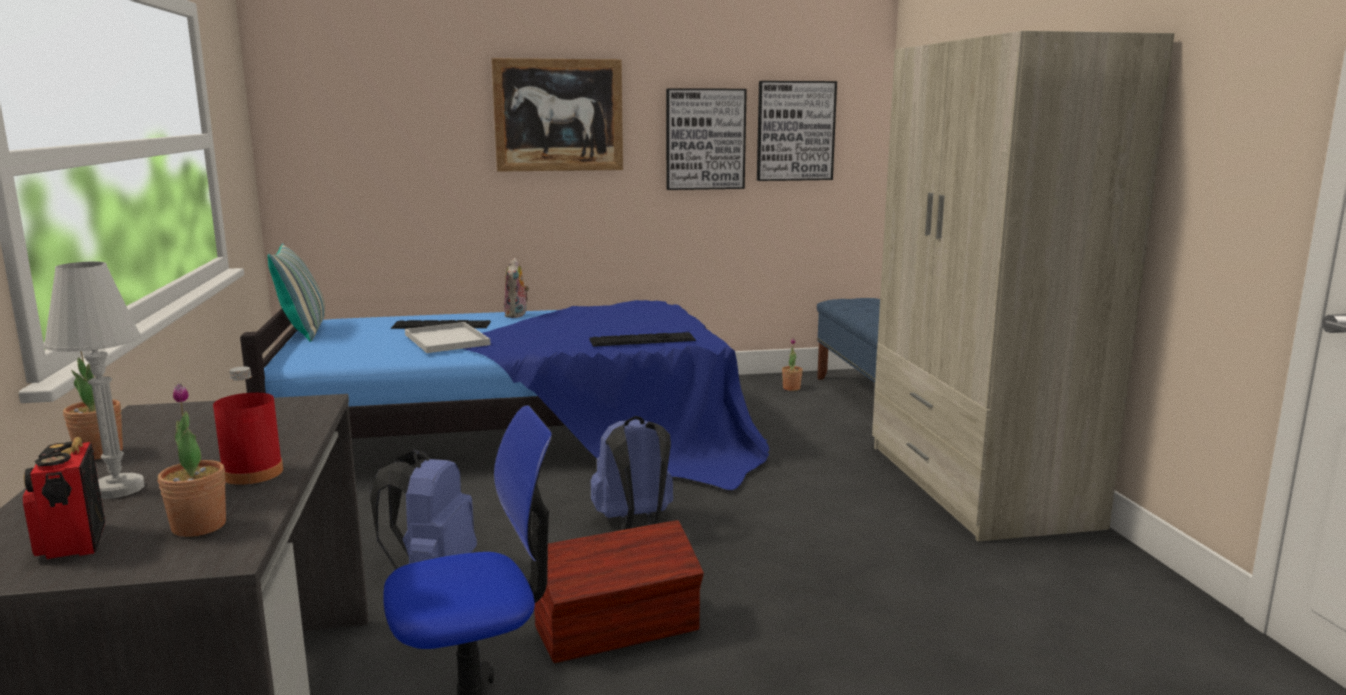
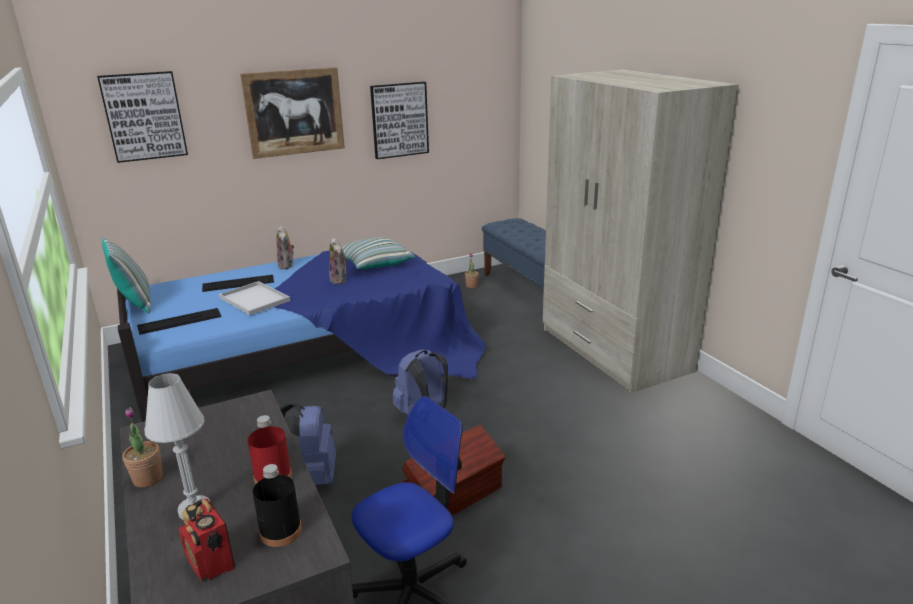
camera: 15 degrees left, 10 degrees up
potted plant [158,384,226,537] -> black bottle [252,464,302,547]
keyboard [589,332,696,347] -> keyboard moved to [137,308,222,335]
picture [757,81,837,181] -> picture moved to [97,71,188,163]
none -> plush toy [329,238,348,284]
none -> pillow [342,237,415,269]

